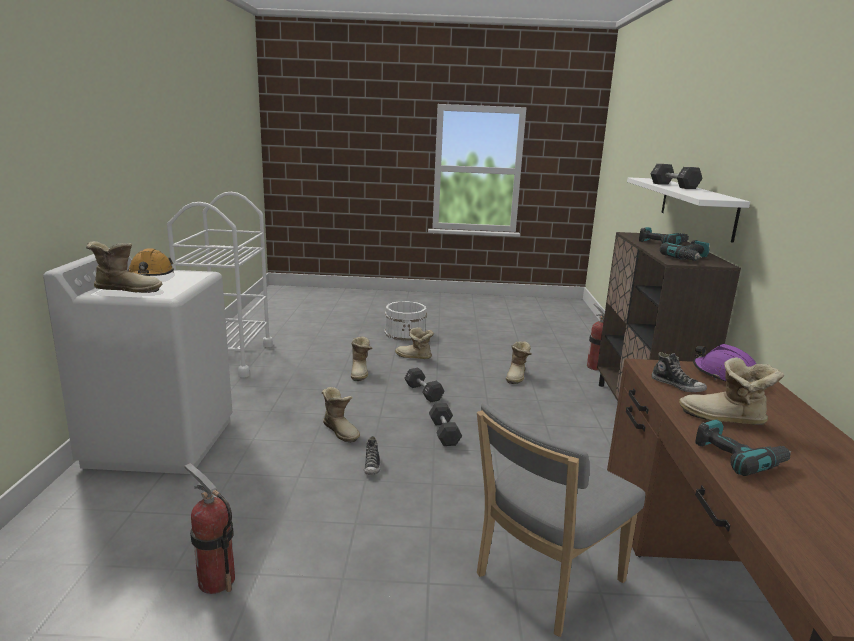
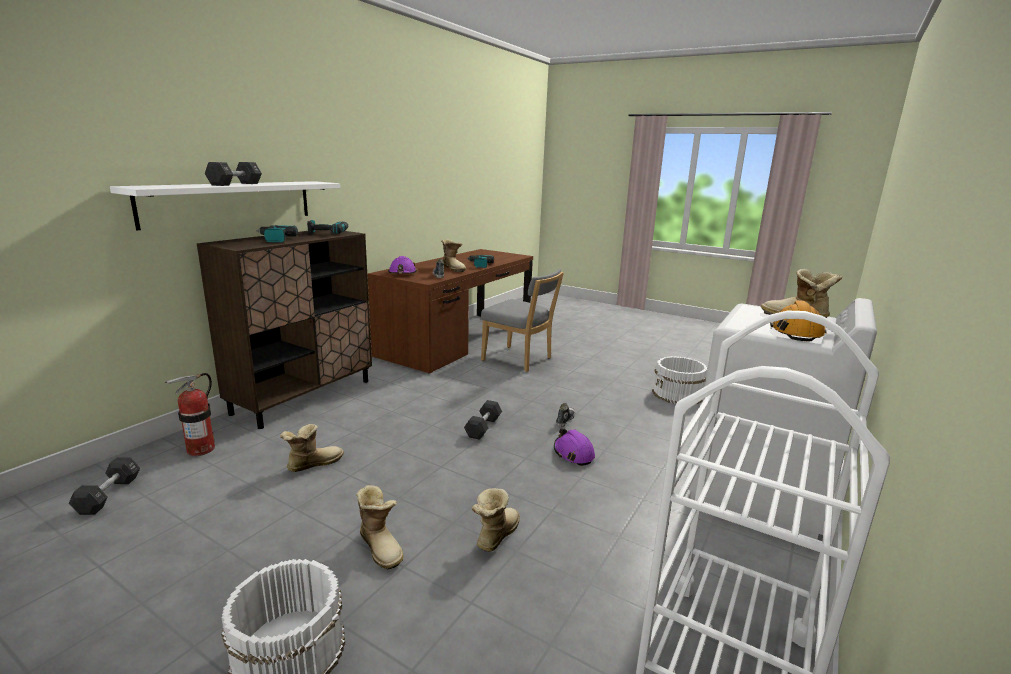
camera: 150 degrees left, 0 degrees up
fire extinguisher [185,463,235,594] -> white bucket [652,356,708,404]
boot [322,387,360,443] -> purple hard hat [554,428,595,466]
black dumbbell [404,368,444,402] -> black dumbbell moved to [69,457,140,515]
grey chair [477,403,645,637] -> grey chair turned 45 degrees clockwise [481,269,564,372]

